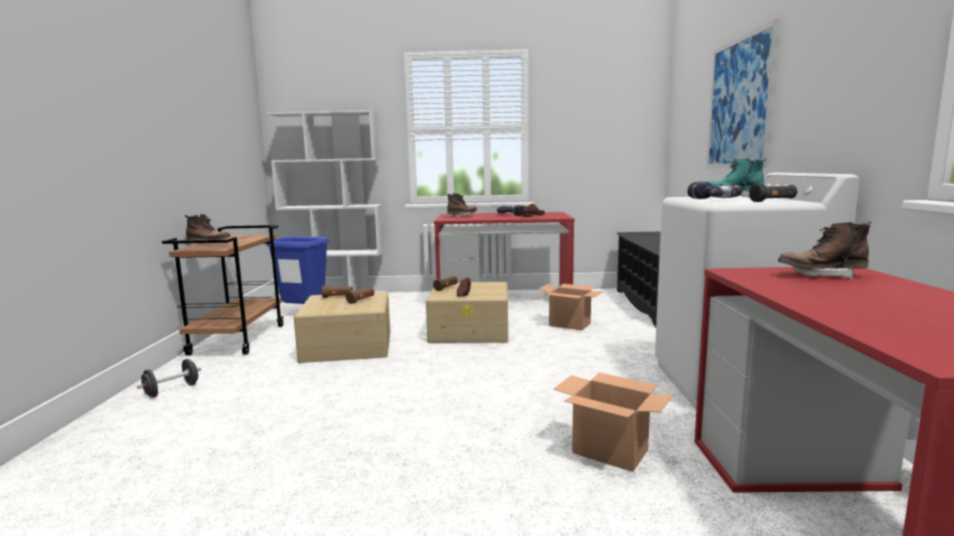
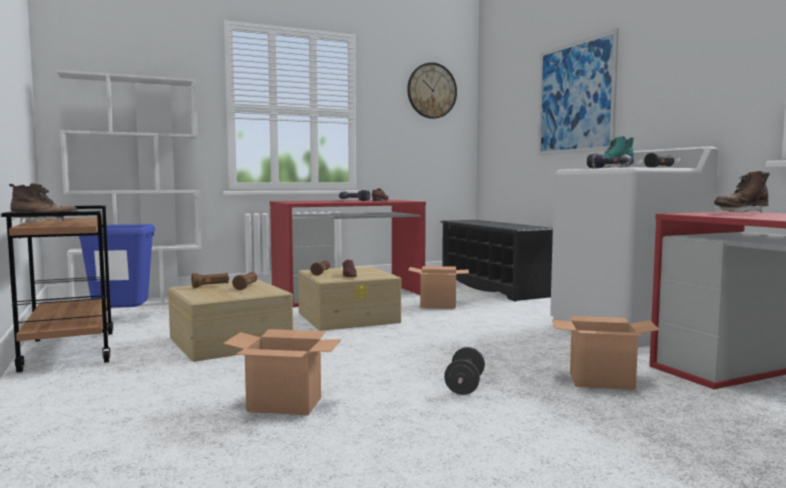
camera: 25 degrees left, 5 degrees down
black dumbbell [137,359,201,398] -> black dumbbell moved to [444,347,485,395]
brown boot [447,193,477,217] -> none
none -> cardboard box [223,329,342,415]
none -> wall clock [407,62,457,119]

